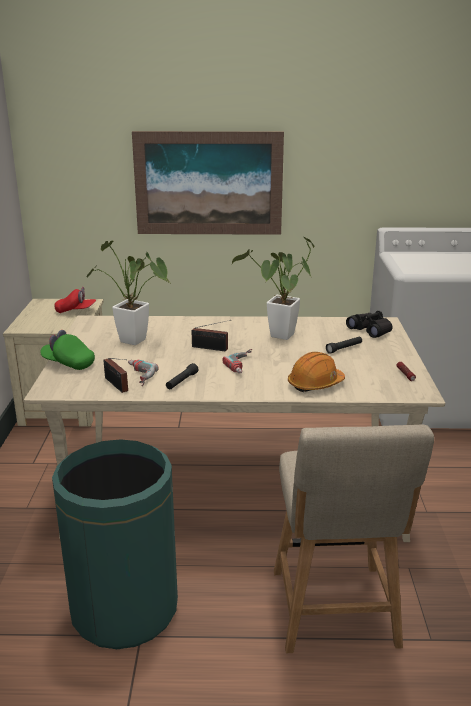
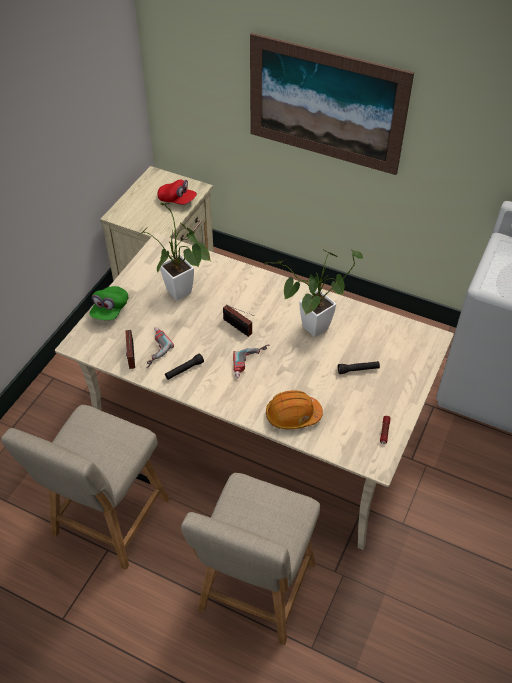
camera: 25 degrees right, 25 degrees up
green cap [40,330,95,370] -> green cap turned 120 degrees counterclockwise [90,286,128,320]
green trash can [52,439,178,649] -> beige chair [1,405,170,570]
black binoculars [346,311,392,338] -> none

